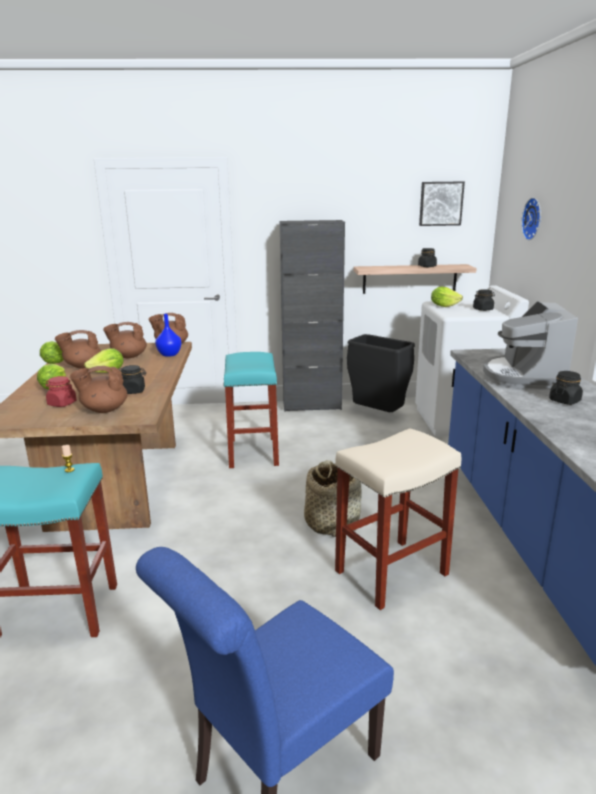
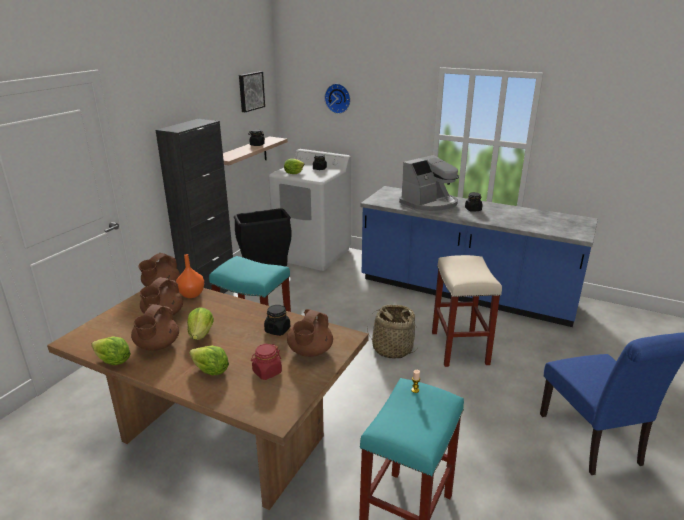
camera: 60 degrees left, 5 degrees up
blue vase [155,314,181,357] -> orange vase [176,254,204,298]
coffee machine [483,301,578,389] -> coffee machine turned 75 degrees counterclockwise [399,155,459,213]

